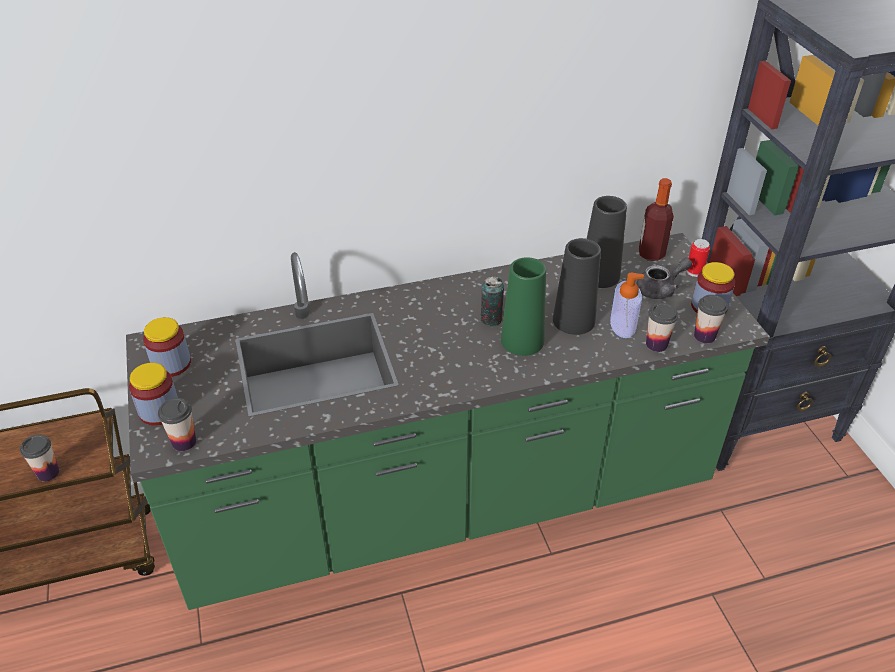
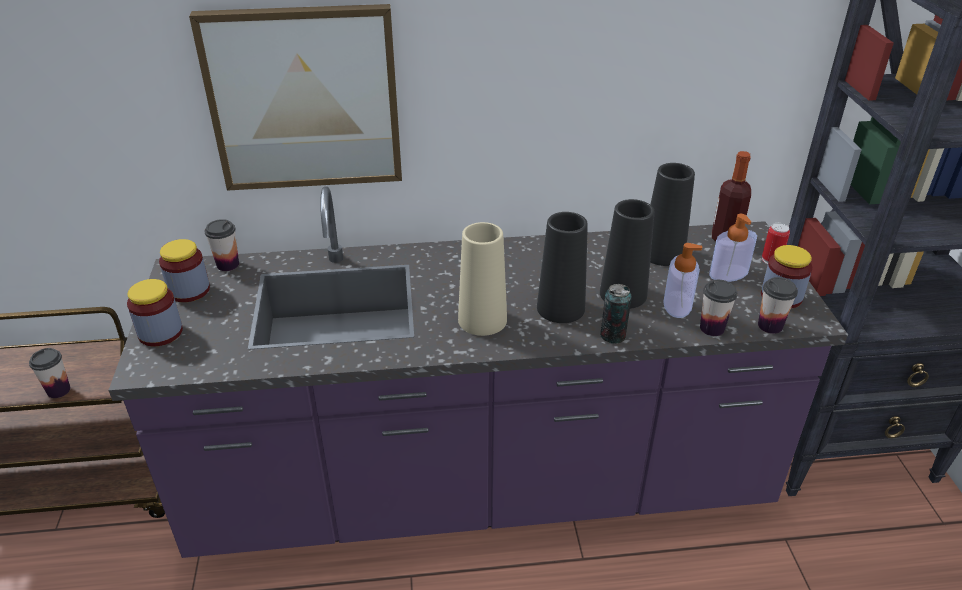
camera: 10 degrees right, 5 degrees down
green counter [126,233,770,610] -> purple counter [108,186,848,558]
cup [158,398,196,451] -> cup moved to [204,219,239,271]
can [481,276,504,326] -> can moved to [600,284,632,344]
green vase [501,257,546,356] -> black vase [537,212,588,323]
grey teapot [637,258,692,299] -> soap dispenser [709,214,757,282]
none -> picture [189,4,402,191]
none -> beige vase [458,222,507,336]

